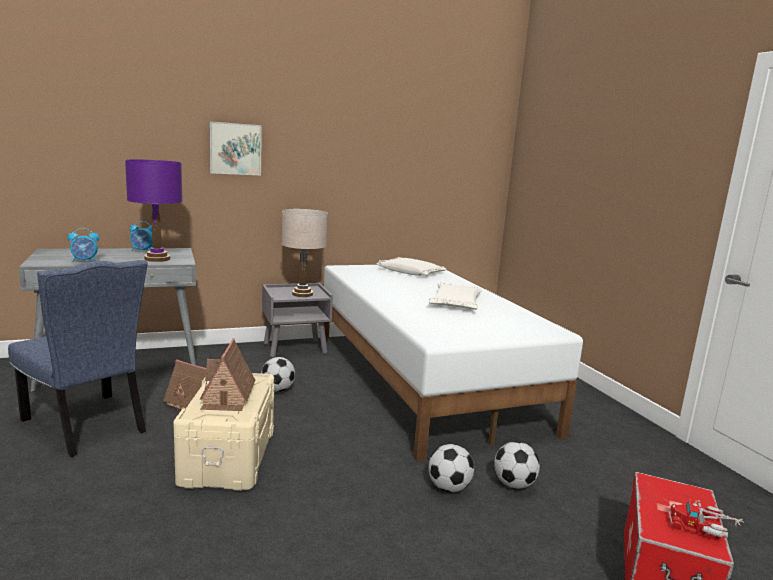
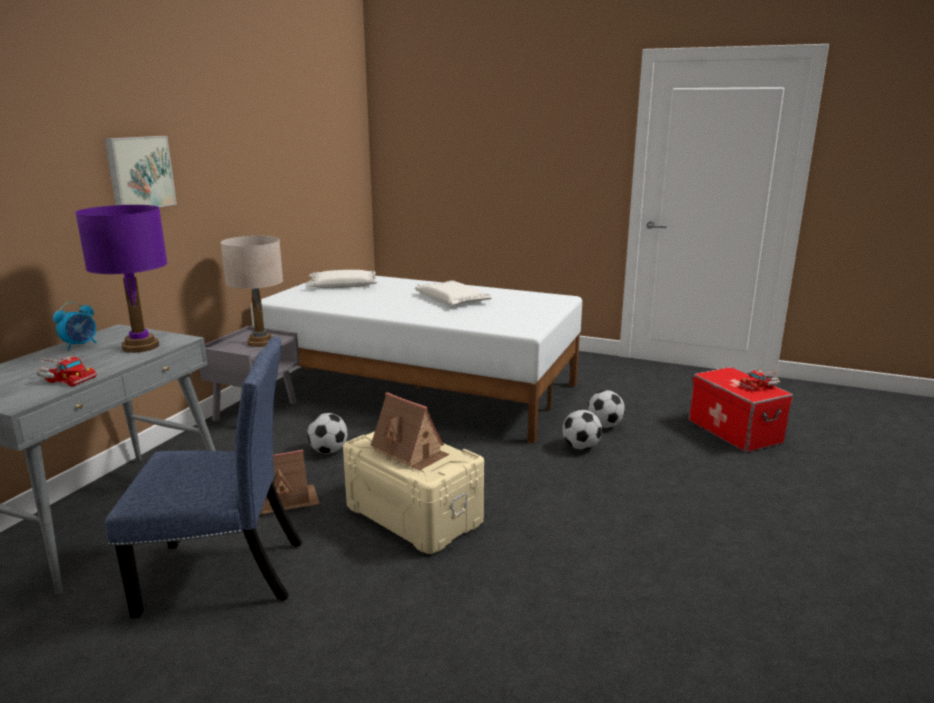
camera: 45 degrees left, 5 degrees up
alarm clock [68,228,99,262] -> toy truck [37,356,97,386]

